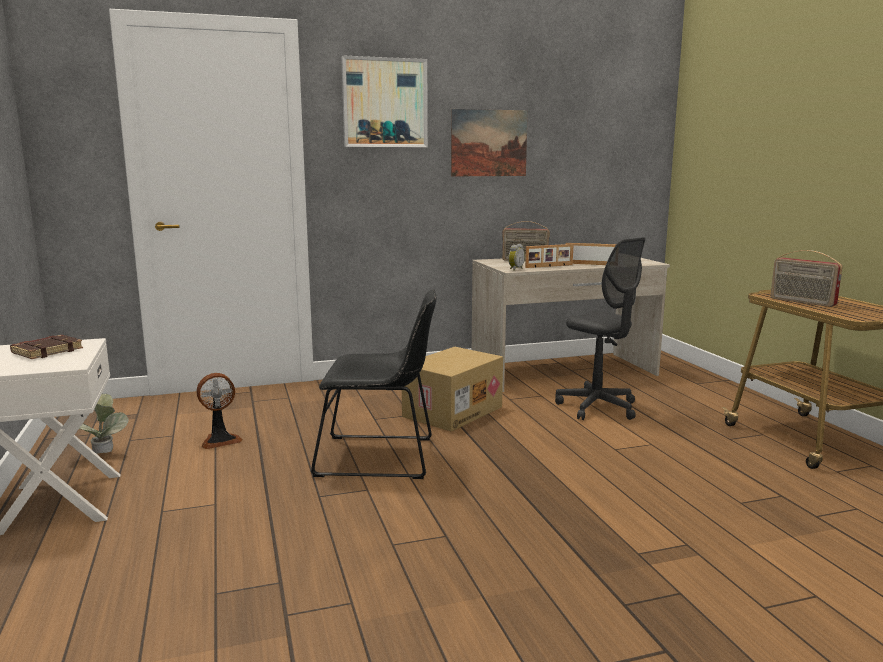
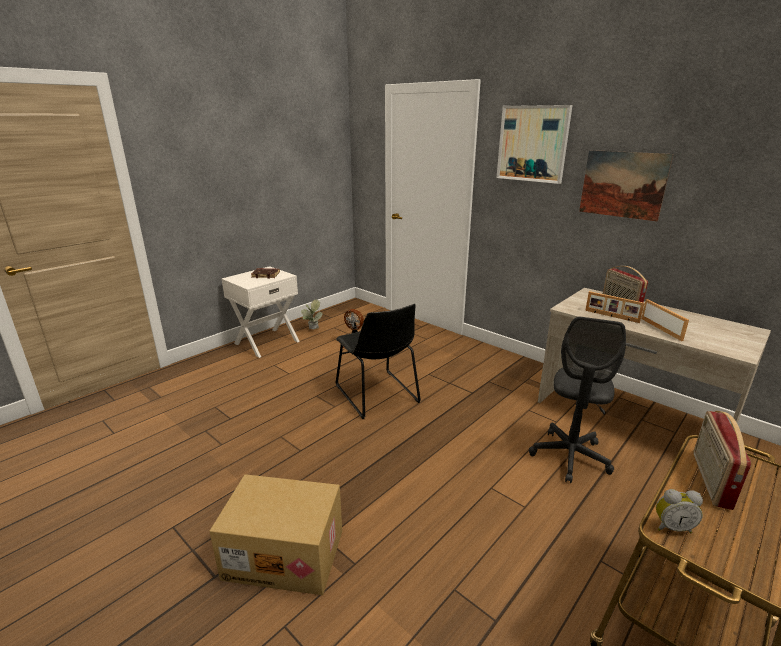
camera: 60 degrees right, 10 degrees up
cardboard box [402,347,503,432] -> cardboard box moved to [209,474,342,595]
alarm clock [508,244,525,271] -> alarm clock moved to [656,489,703,533]

